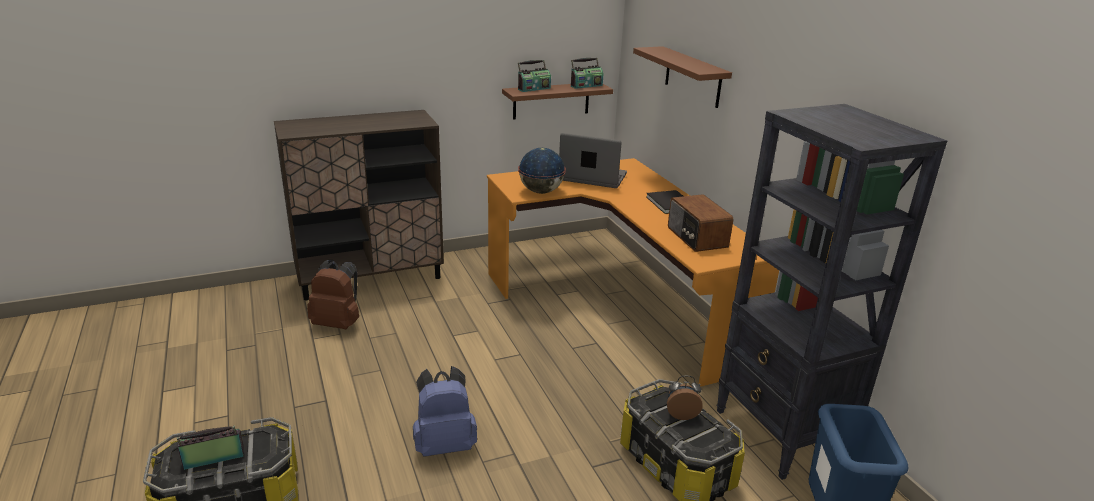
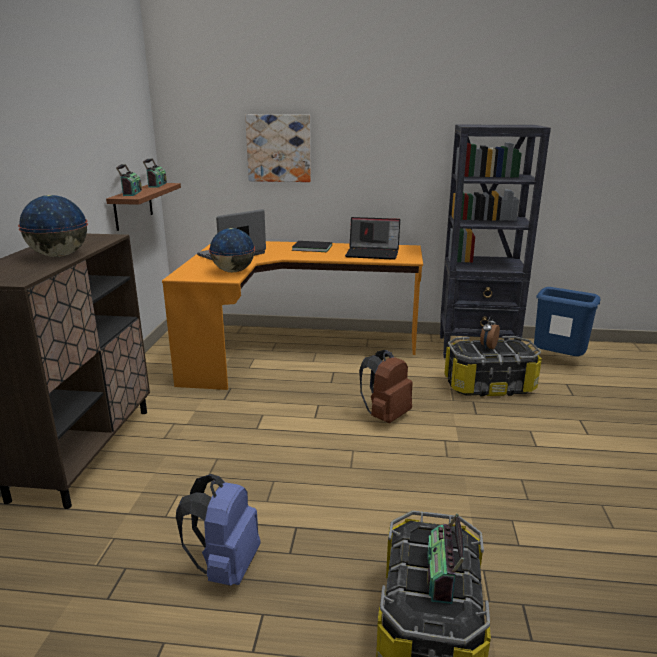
camera: 60 degrees left, 5 degrees down
brown backpack [307,260,359,329] -> brown backpack moved to [359,350,412,423]
blue backpack [413,366,477,457] -> blue backpack moved to [176,474,260,586]
brown shelf [633,46,732,108] -> picture [245,115,311,182]
radio [668,194,733,252] -> laptop [345,217,400,260]
none -> globe [18,195,88,257]

